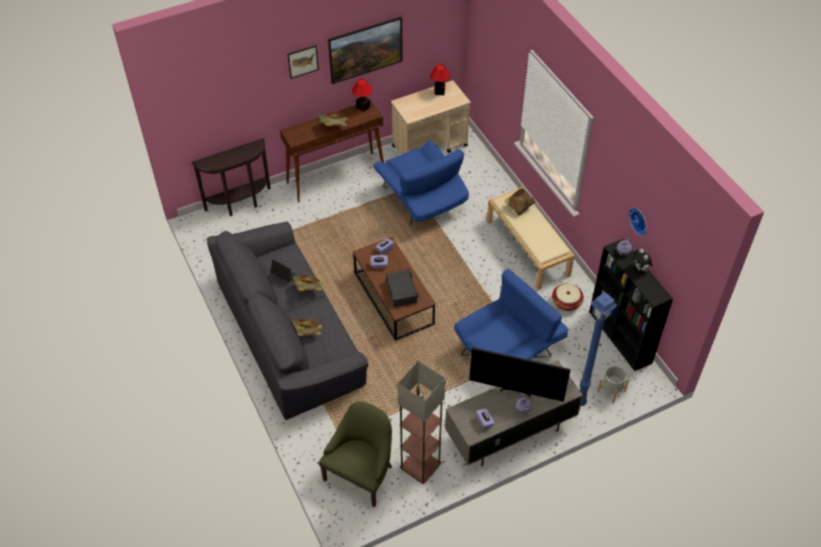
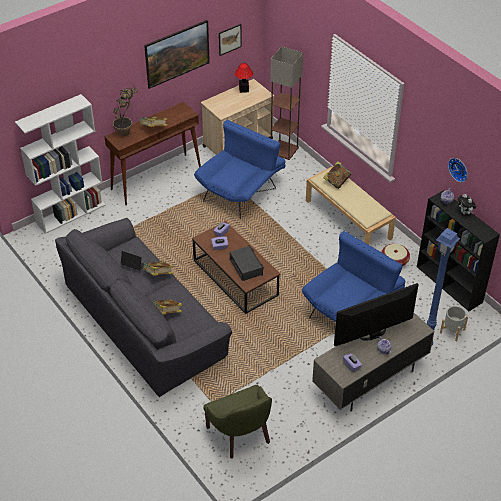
camera: 10 degrees left, 5 degrees down
brown console table [192,138,271,216] -> white bookcase [15,94,106,234]
picture [288,45,319,79] -> picture moved to [219,24,242,56]
green armchair [319,401,392,507] -> green armchair turned 135 degrees clockwise [204,385,272,458]
table lamp [352,79,373,112] -> none
blue armchair [373,141,469,226] -> blue armchair turned 105 degrees counterclockwise [194,119,286,219]
floor lamp [397,361,446,484] -> floor lamp moved to [270,46,303,160]
television [469,347,571,402] -> television turned 150 degrees clockwise [334,283,419,346]
none -> potted plant [113,85,138,136]

